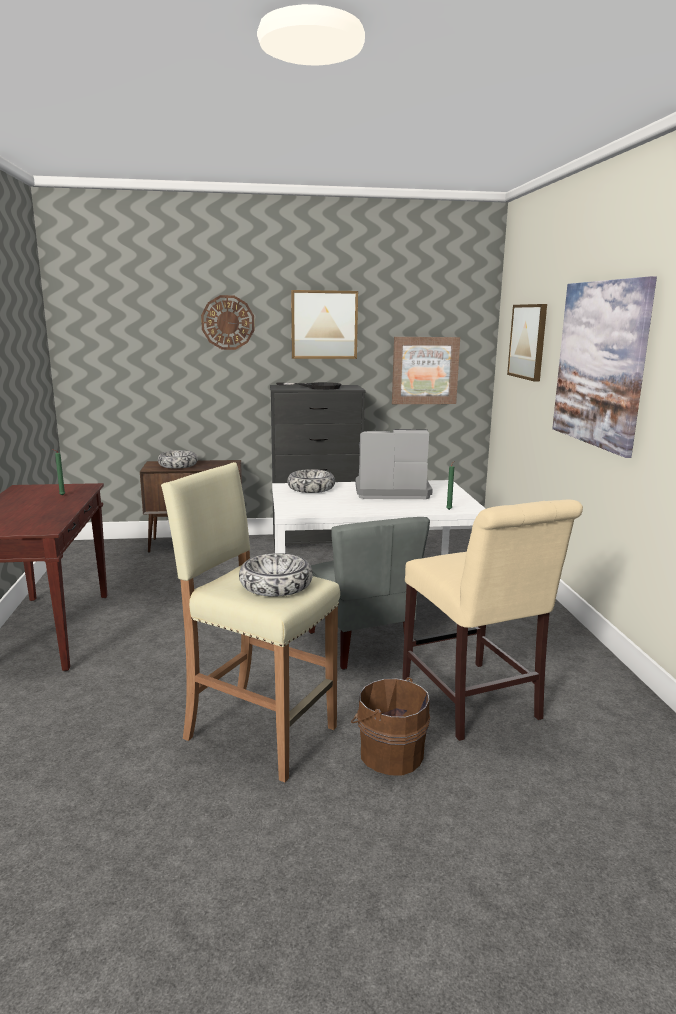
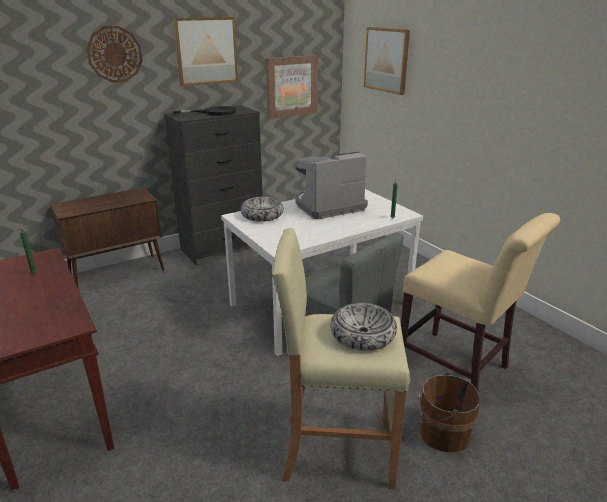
camera: 25 degrees left, 10 degrees up
bowl [158,450,198,469] -> none
picture [552,276,657,458] -> none

